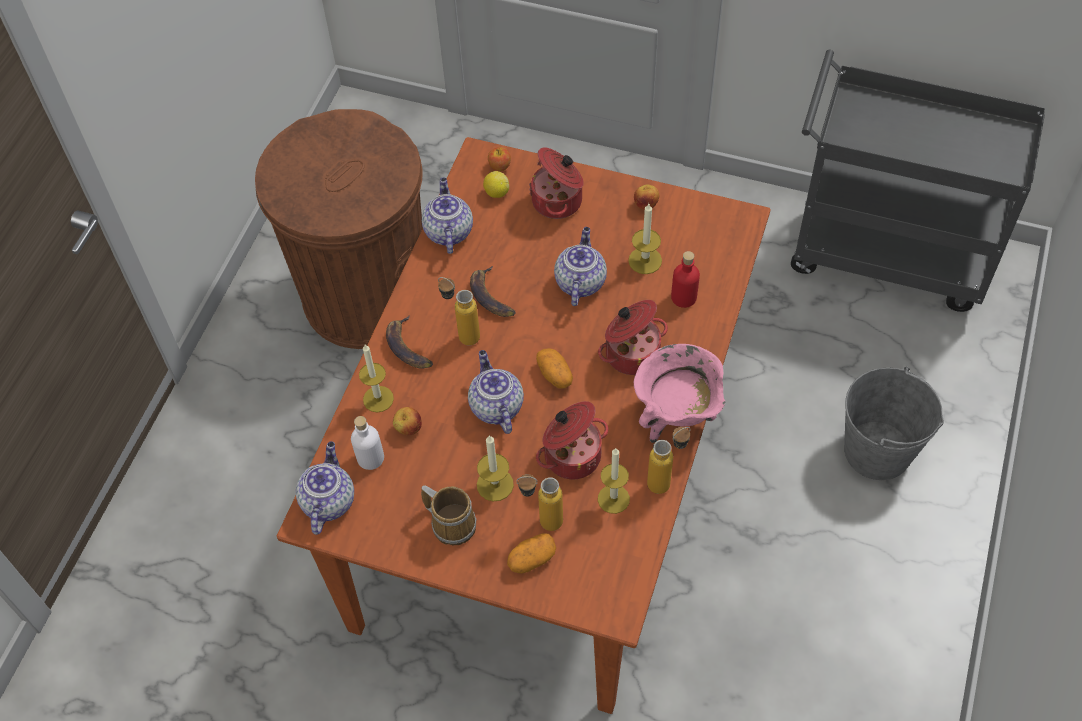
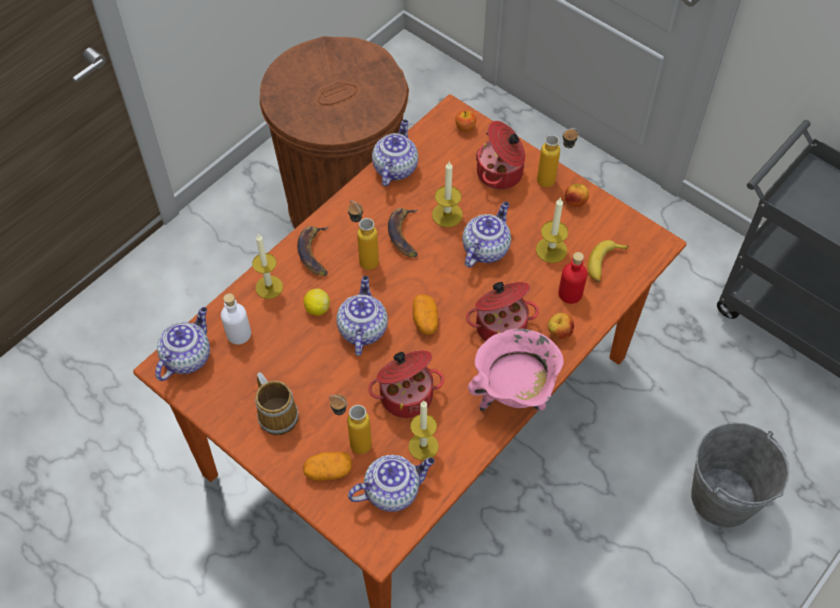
camera: 20 degrees right, 0 degrees up
apple [393,407,422,435] -> apple moved to [548,313,574,339]
candle [477,435,514,501] -> candle moved to [432,162,463,227]
lemon [483,171,509,198] -> lemon moved to [303,288,330,316]
bottle [647,427,691,494] -> bottle moved to [537,128,579,187]
none -> teapot [348,455,435,512]
none -> banana [588,240,629,283]

